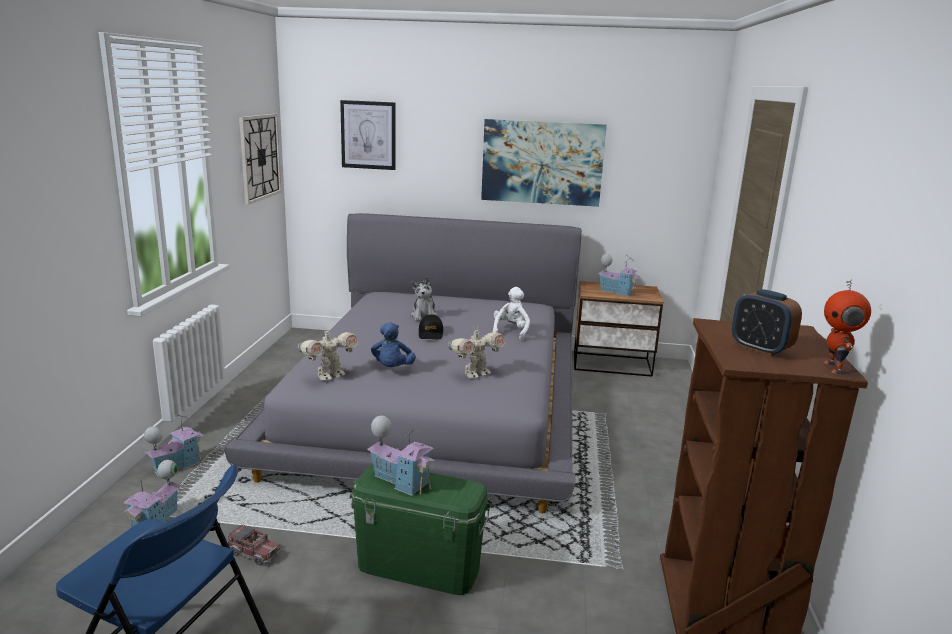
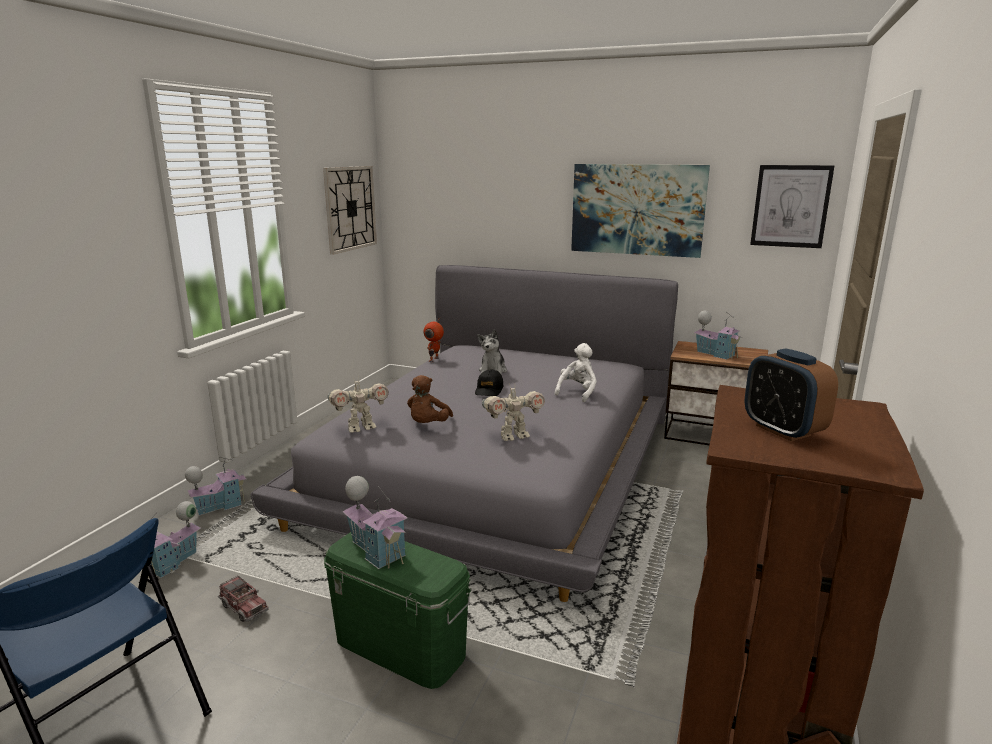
camera: 15 degrees right, 0 degrees up
picture [340,100,396,170] -> picture moved to [750,165,834,248]
blue plush toy [371,323,416,367] -> brown plush toy [407,375,453,423]
toy robot [824,280,871,374] -> toy robot moved to [424,317,444,362]

